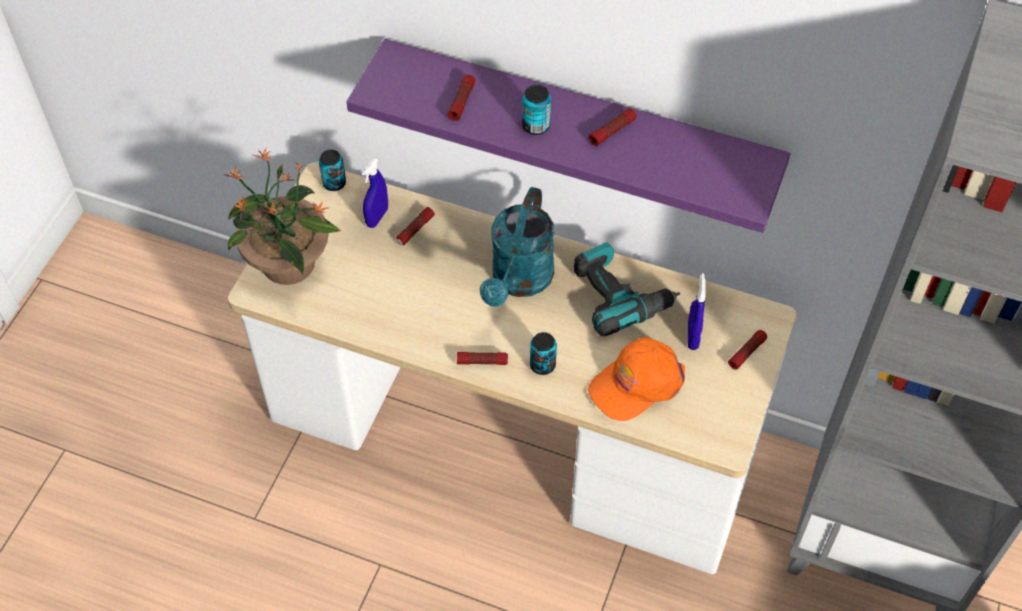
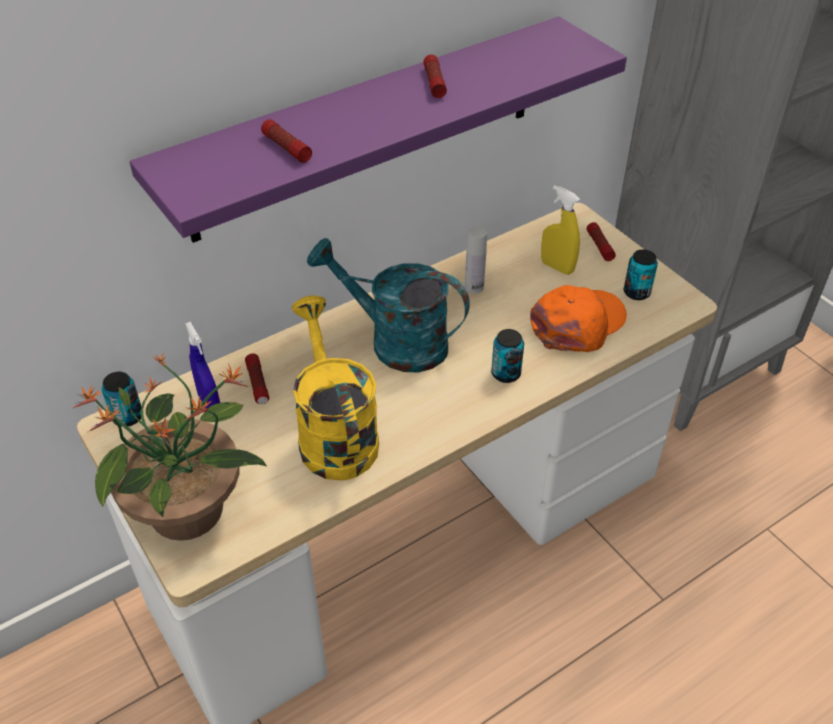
camera: 55 degrees left, 10 degrees down
flashlight [457,352,508,365] -> none
turquoise watering can [480,187,554,307] -> turquoise watering can turned 150 degrees clockwise [307,238,470,373]
can [522,85,551,135] -> can moved to [624,249,658,300]
power drill [574,242,680,336] -> white bottle [465,226,487,294]
orange cap [588,337,685,421] -> orange cap turned 135 degrees counterclockwise [530,285,627,352]
blue spray bottle [688,273,705,350] -> yellow spray bottle [541,185,580,275]
none -> yellow watering can [292,295,379,481]

